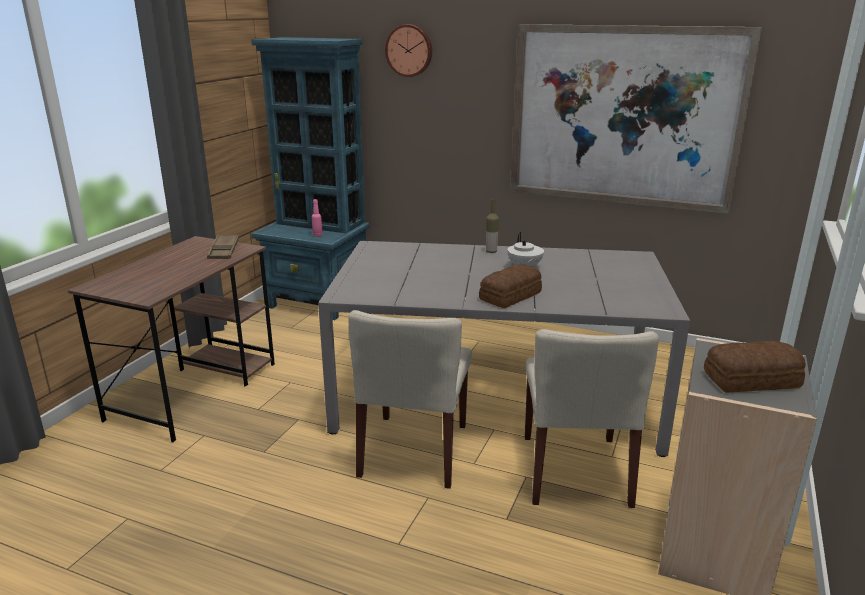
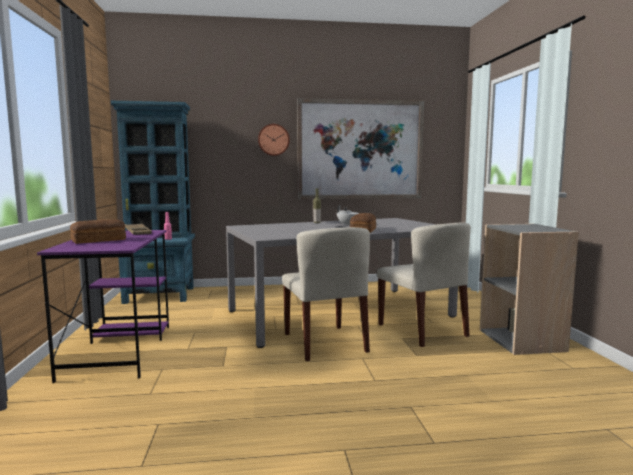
camera: 30 degrees left, 15 degrees down
brown desk [68,236,275,443] -> purple desk [37,230,169,383]
wall clock [385,24,432,77] -> wall clock moved to [258,124,290,156]
bread [704,341,806,393] -> bread moved to [70,219,126,244]

